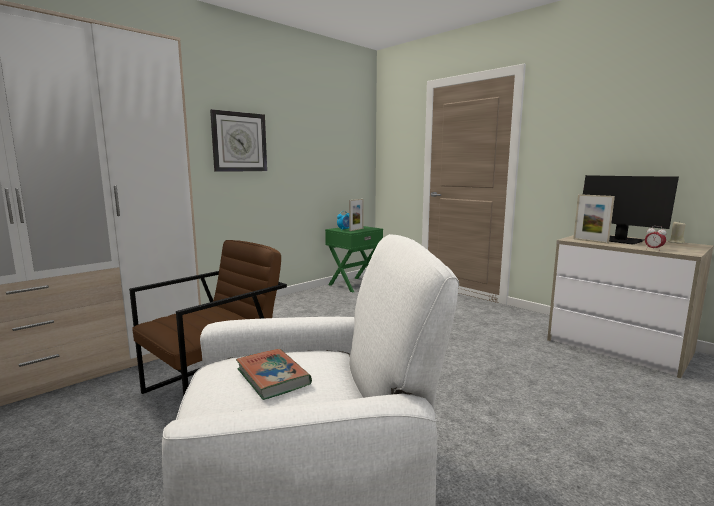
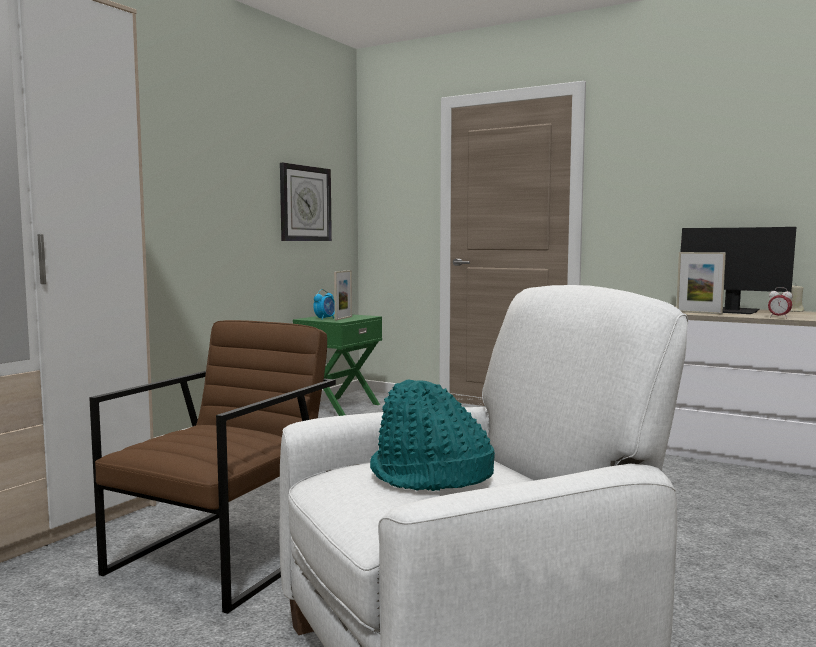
camera: 15 degrees left, 5 degrees down
wall clock [210,109,267,172] -> wall clock moved to [280,163,332,241]
book [236,349,312,400] -> turquoise hat [370,379,495,491]

